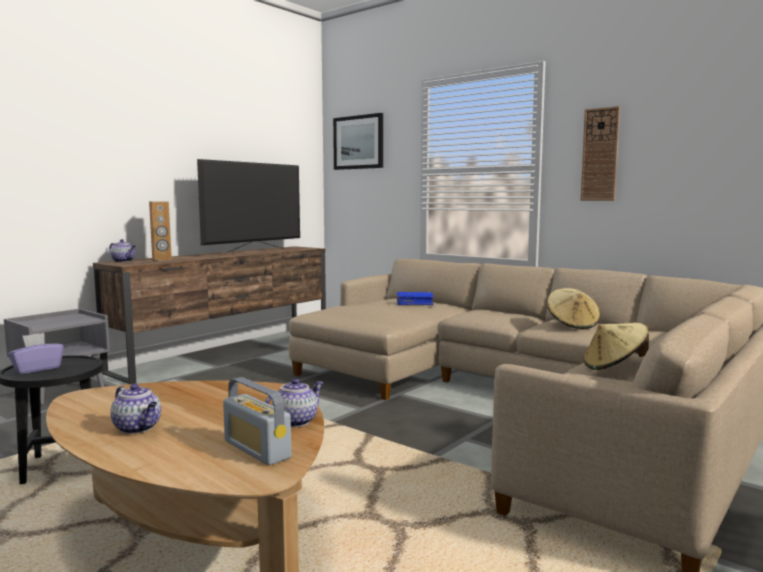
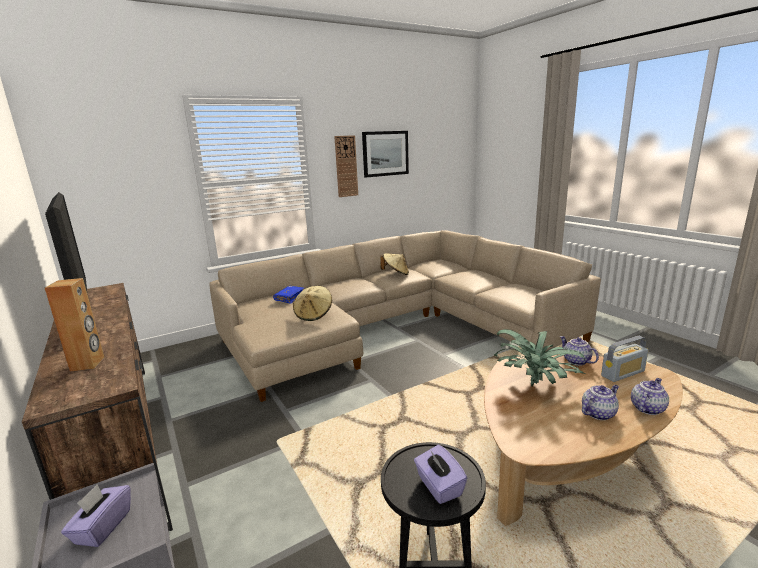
camera: 70 degrees left, 10 degrees up
teapot [109,239,136,262] -> teapot moved to [631,378,669,415]
picture [333,113,383,170] -> picture moved to [362,131,409,178]
beige hat [583,323,649,370] -> beige hat moved to [293,286,332,321]
none -> purple tissue box [61,484,131,547]
none -> potted plant [494,329,586,386]

